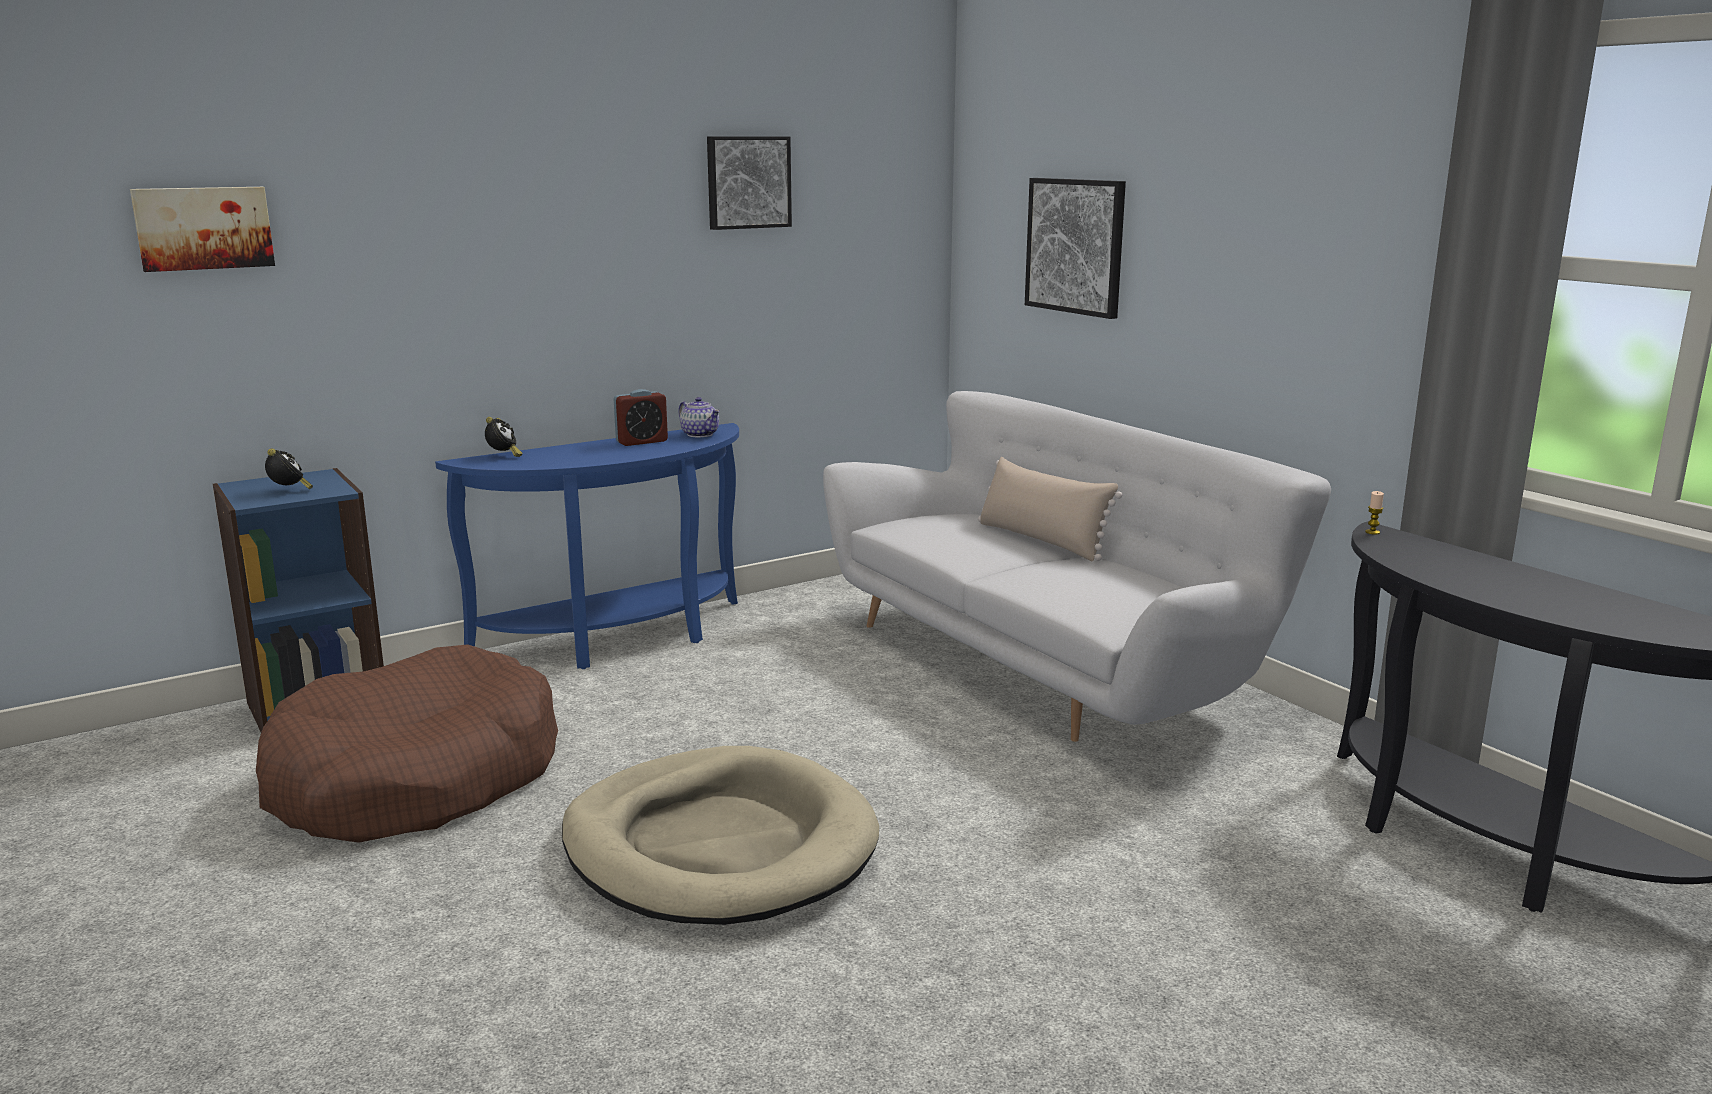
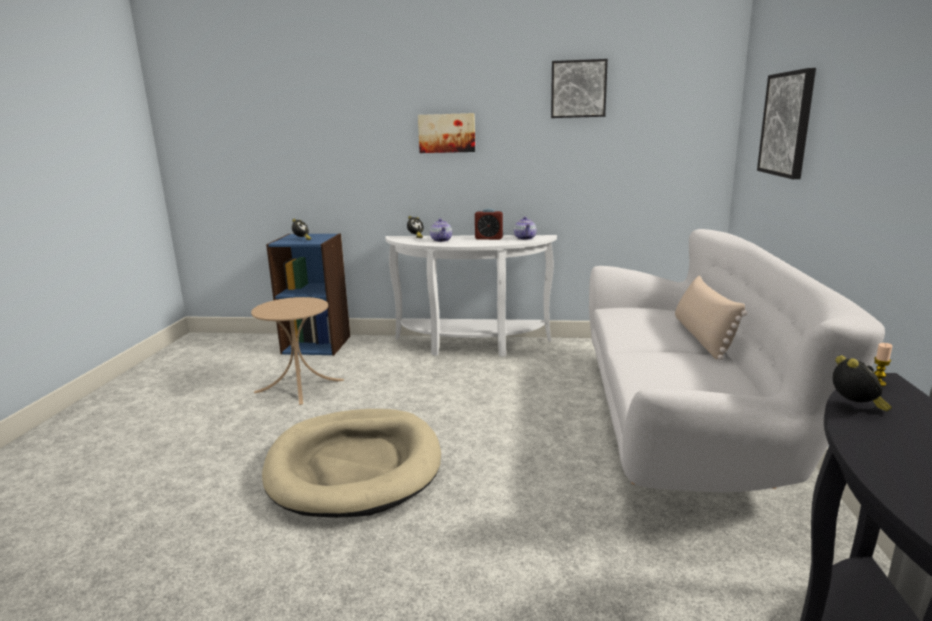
camera: 40 degrees right, 0 degrees up
picture [130,187,275,272] -> picture moved to [418,113,475,153]
brown dog bed [256,644,558,843] -> beige side table [251,297,344,405]
blue console table [435,423,739,669] -> white console table [385,235,557,357]
none -> teapot [430,219,452,242]
none -> alarm clock [833,356,892,411]

